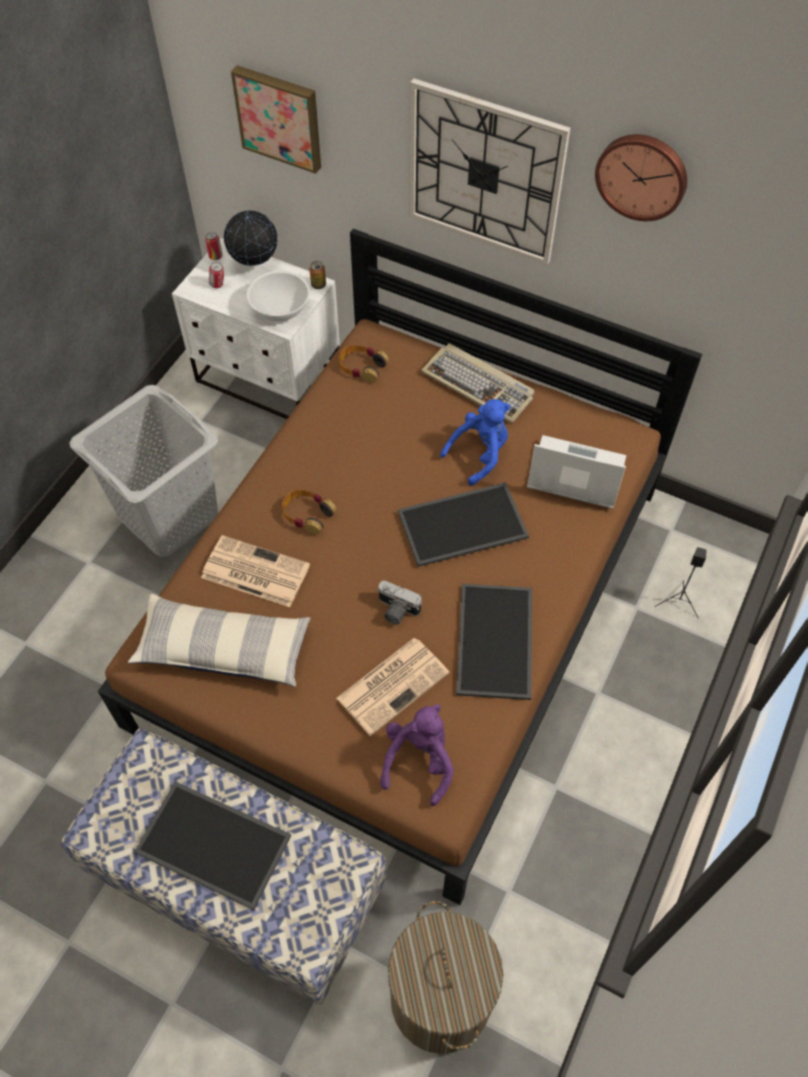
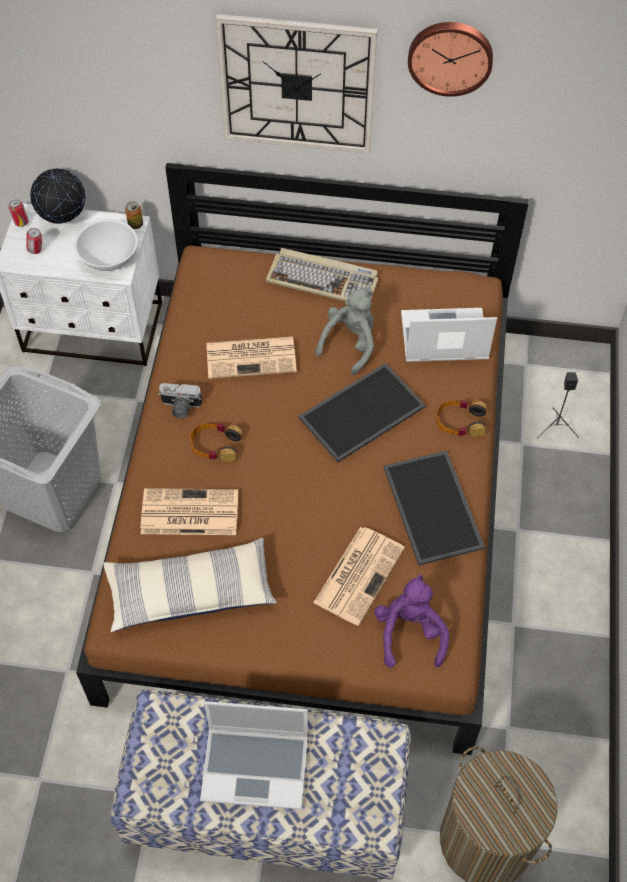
camera: 20 degrees left, 0 degrees up
tray [134,781,291,910] -> laptop [200,701,308,810]
picture [231,65,321,174] -> none
headphones [339,345,389,383] -> headphones moved to [437,400,487,437]
camera [376,581,422,625] -> camera moved to [158,383,202,419]
blue plush toy [440,399,511,486] -> grey plush toy [315,289,374,375]
none -> newspaper [206,337,297,379]

